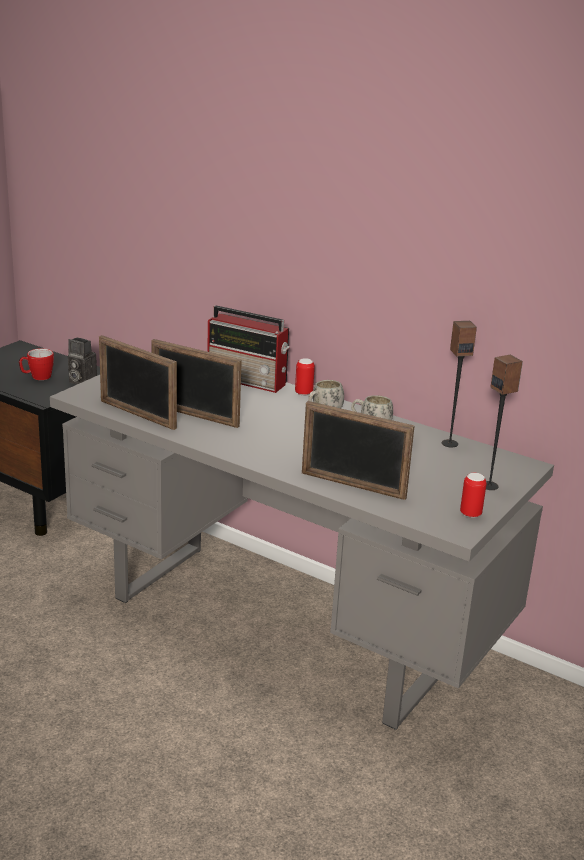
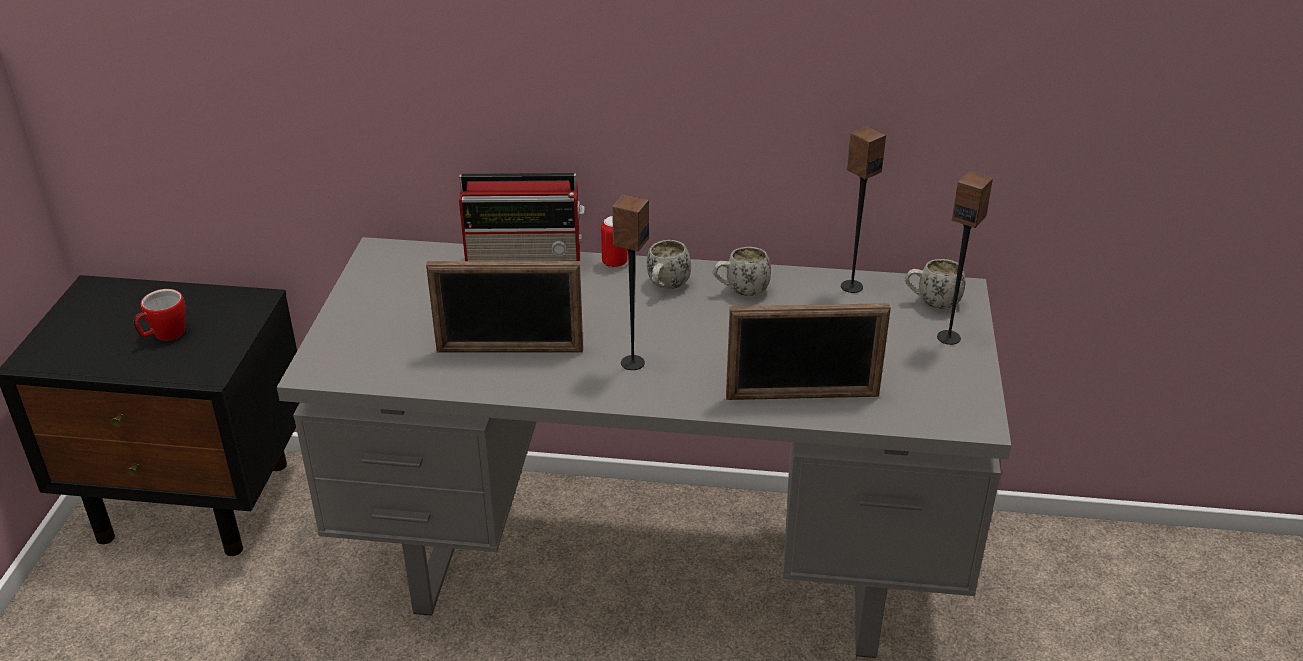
camera: 25 degrees left, 10 degrees up
camera [68,338,97,385] -> none
picture frame [99,335,177,430] -> none
can [460,473,487,518] -> none
none -> speaker [612,194,649,370]
none -> white mug [905,259,965,309]

